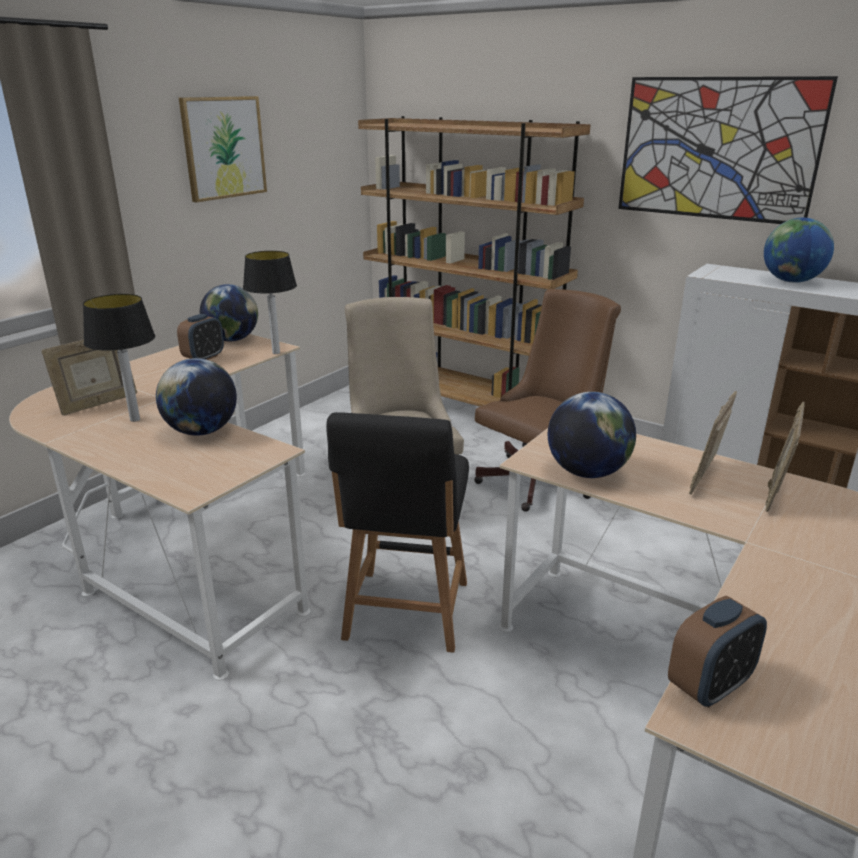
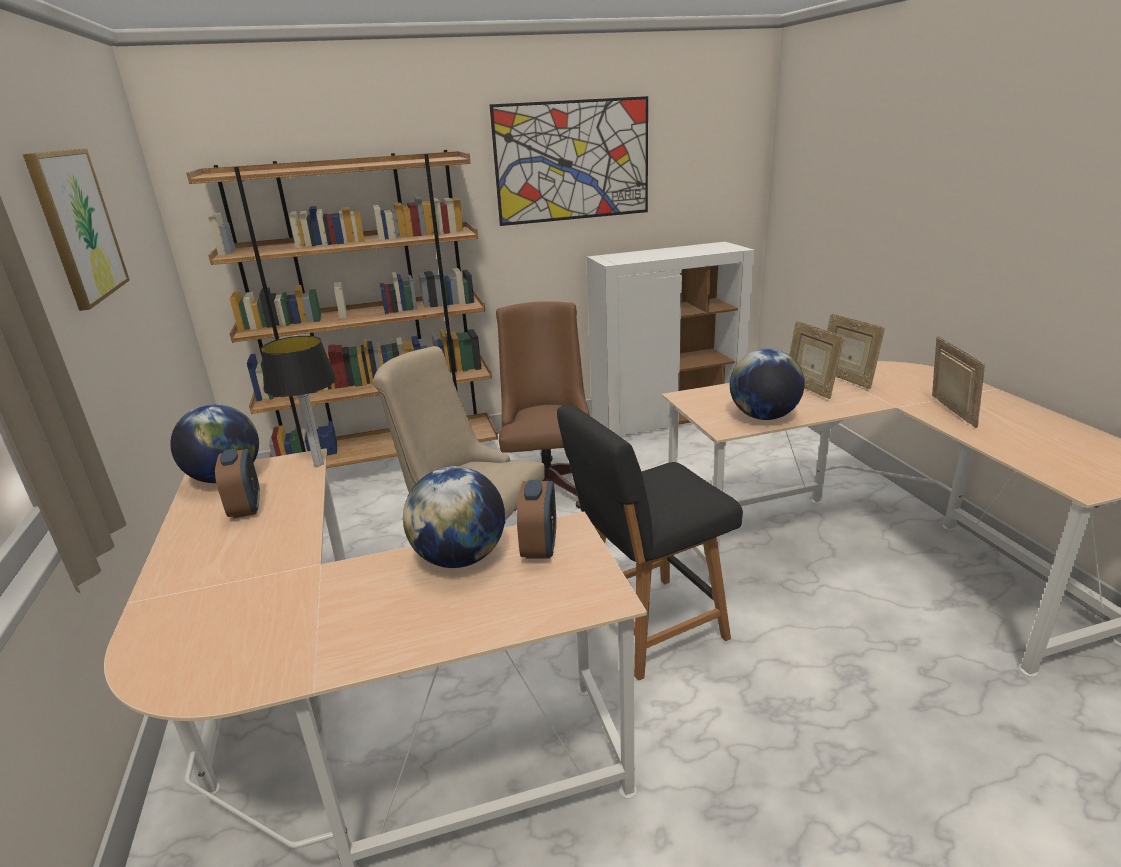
camera: 50 degrees left, 0 degrees up
picture frame [42,339,137,415] -> picture frame moved to [932,336,985,428]
table lamp [83,294,155,422] -> none
black chair [326,412,469,653] -> black chair turned 105 degrees clockwise [557,404,743,681]
alarm clock [668,596,767,708] -> alarm clock moved to [517,480,556,558]
globe [764,217,834,283] -> none

